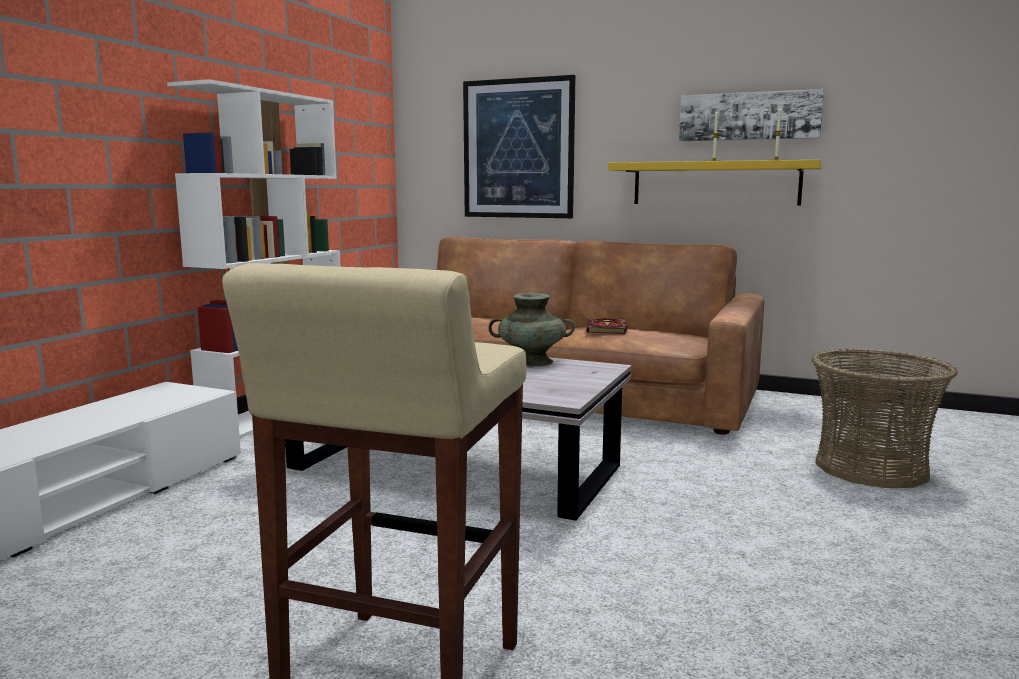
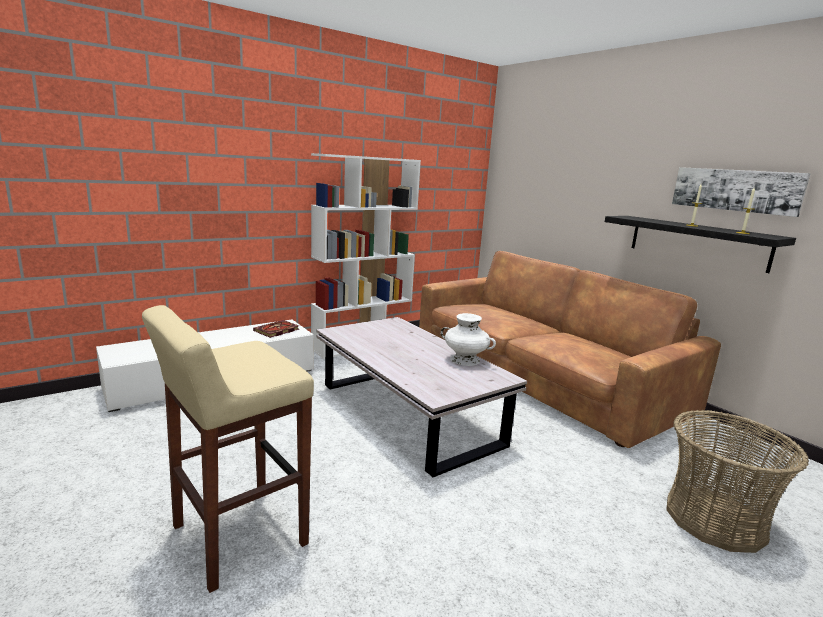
camera: 30 degrees right, 5 degrees up
picture [463,75,576,218] -> none
turquoise vase [488,293,575,367] -> white vase [441,313,496,366]
book [586,318,627,334] -> book moved to [253,320,299,338]
yellow shelf [608,160,822,205] -> black shelf [605,216,796,273]

